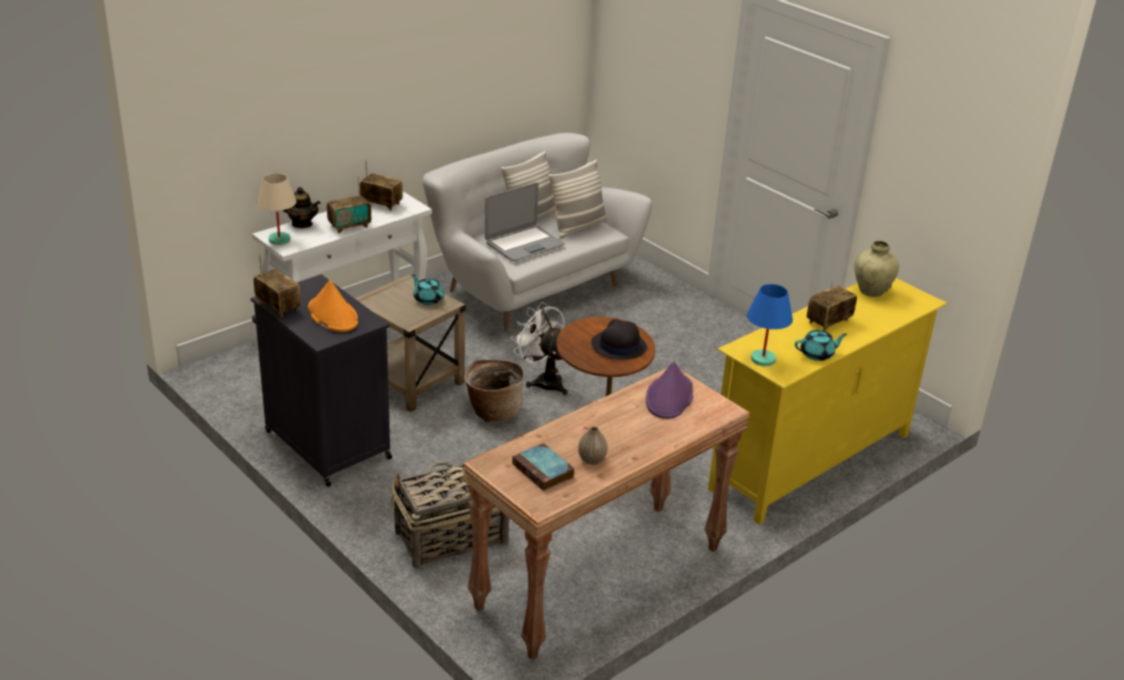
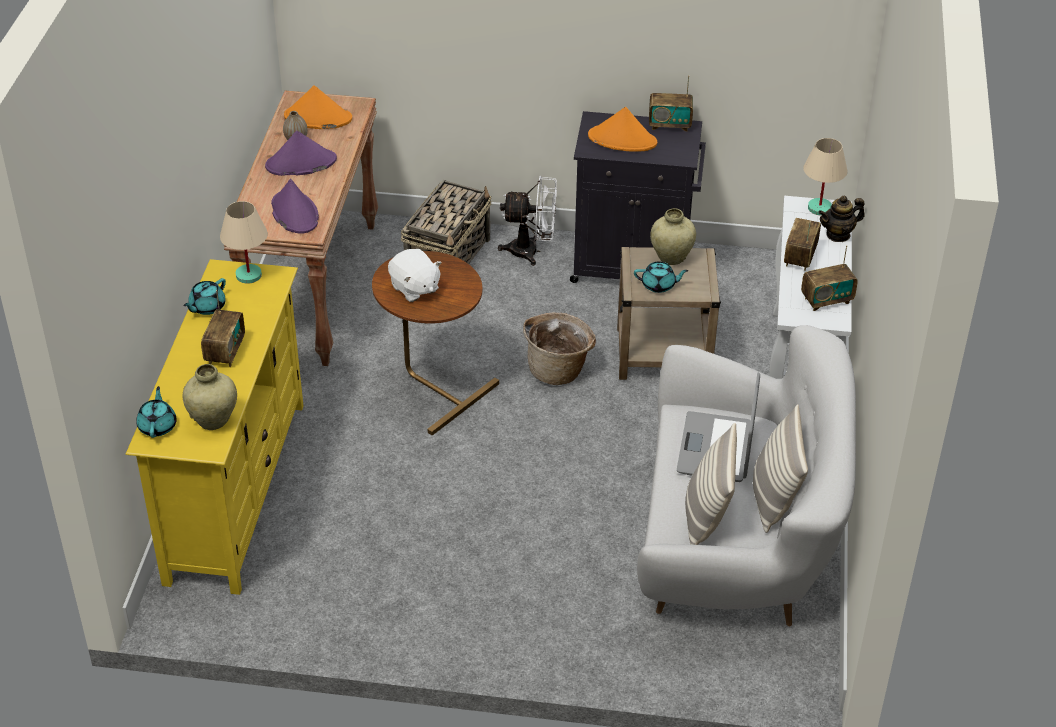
camera: 140 degrees right, 10 degrees up
white fan [511,302,567,395] -> white fan moved to [498,176,557,266]
book [512,443,575,491] -> orange hat [284,85,352,129]
black hat [591,319,647,360] -> white plush toy [388,249,442,302]
blue table lamp [747,284,793,366] -> beige table lamp [220,201,268,284]
none -> turquoise teapot [136,386,177,438]
none -> purple hat [265,131,337,176]
none -> beige vase [650,208,696,265]

